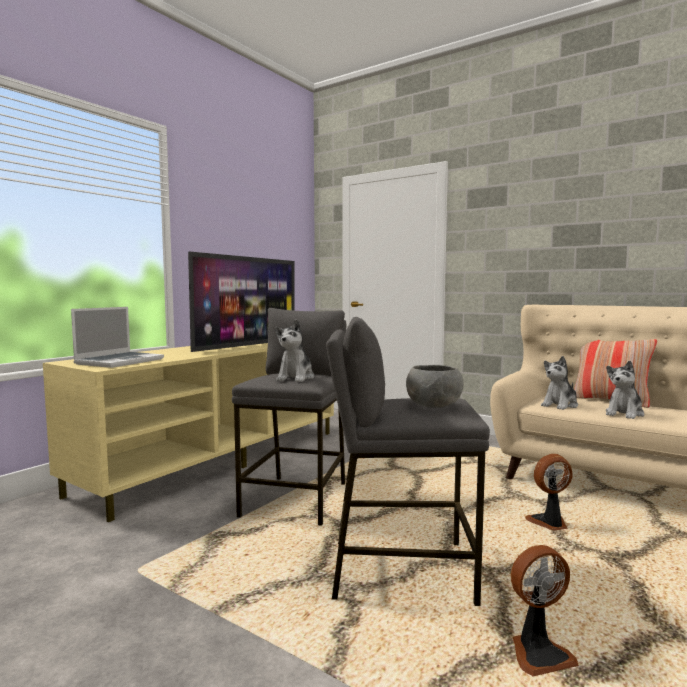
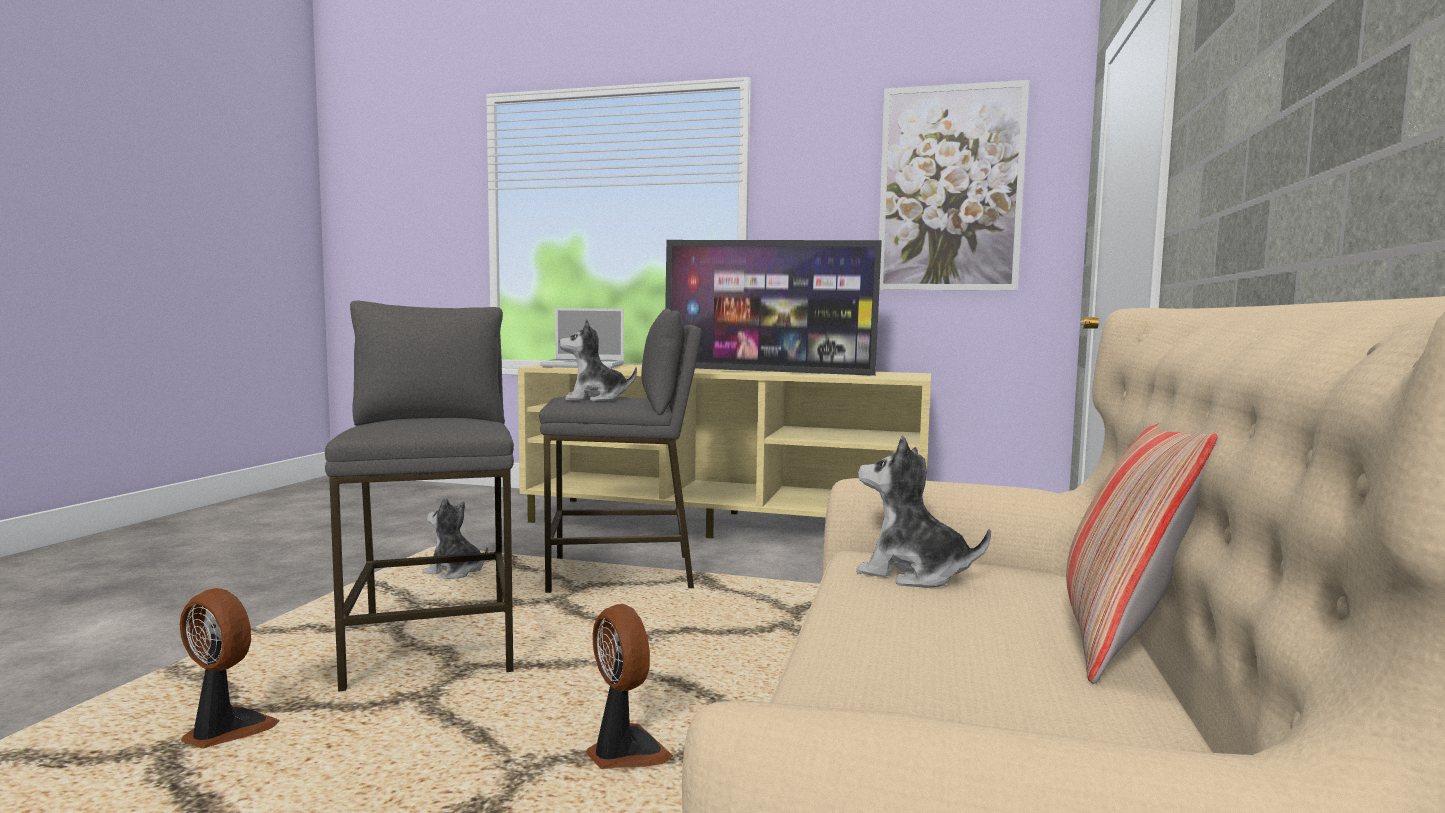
camera: 70 degrees right, 0 degrees up
grey bowl [406,365,464,408] -> none
fan [511,545,579,676] -> fan turned 150 degrees clockwise [180,588,280,749]
plush toy [606,361,645,419] -> plush toy moved to [423,497,488,579]
none -> picture [879,80,1029,290]

